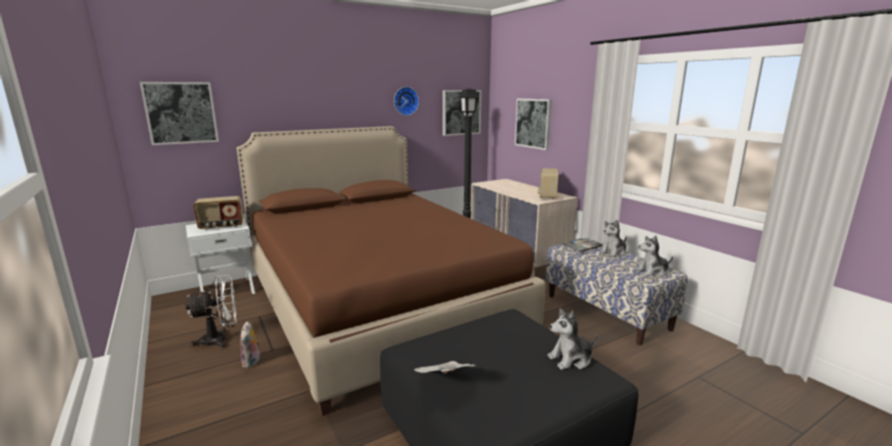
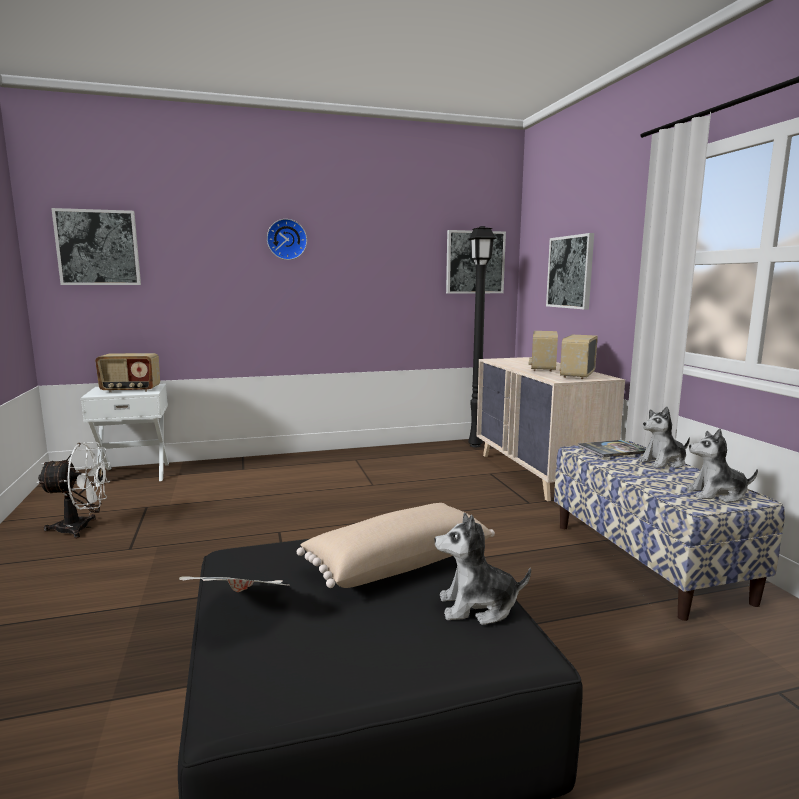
camera: 15 degrees right, 5 degrees down
brown bed [237,126,546,416] -> none
plush toy [240,322,261,368] -> none
wall clock [394,87,419,116] -> wall clock moved to [267,219,307,260]
none -> beige pillow [297,503,495,588]
none -> radio [529,331,558,372]

